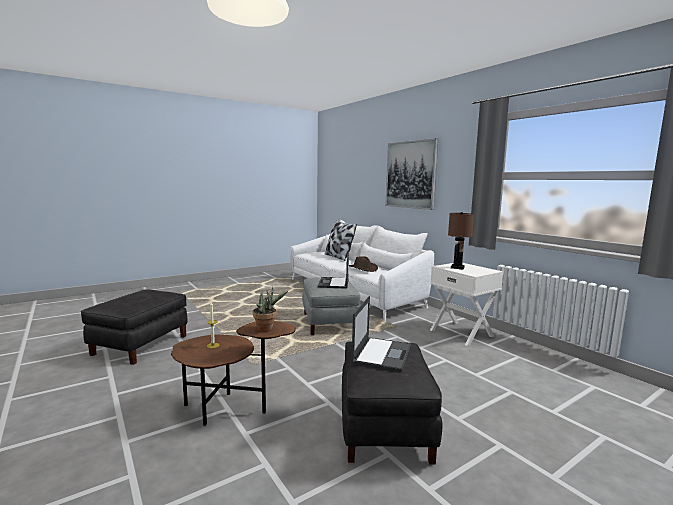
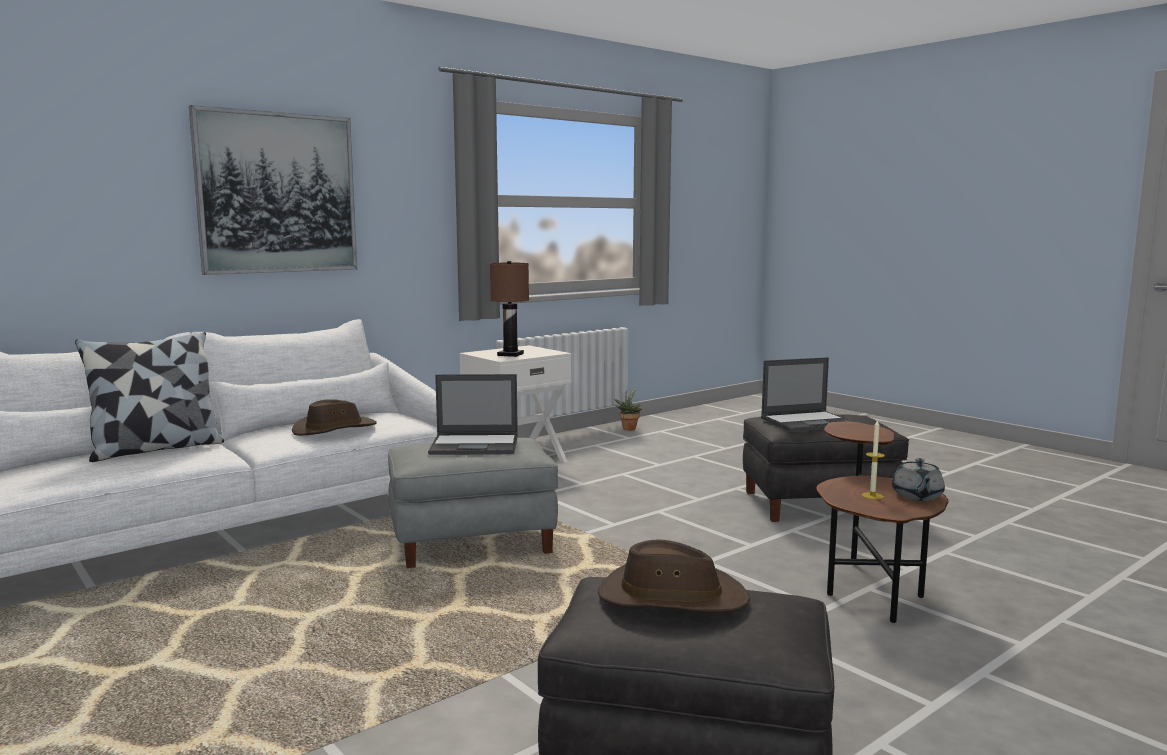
camera: 95 degrees left, 0 degrees up
potted plant [253,287,288,332] -> potted plant moved to [614,388,642,431]
laptop [351,296,411,372] -> laptop turned 150 degrees clockwise [761,357,853,432]
none -> brown hat [598,539,750,613]
none -> grey teapot [892,458,945,501]

